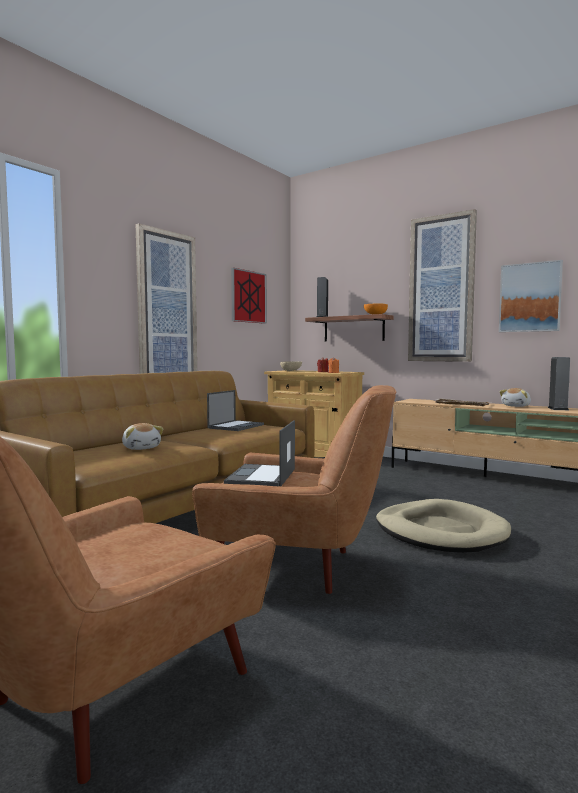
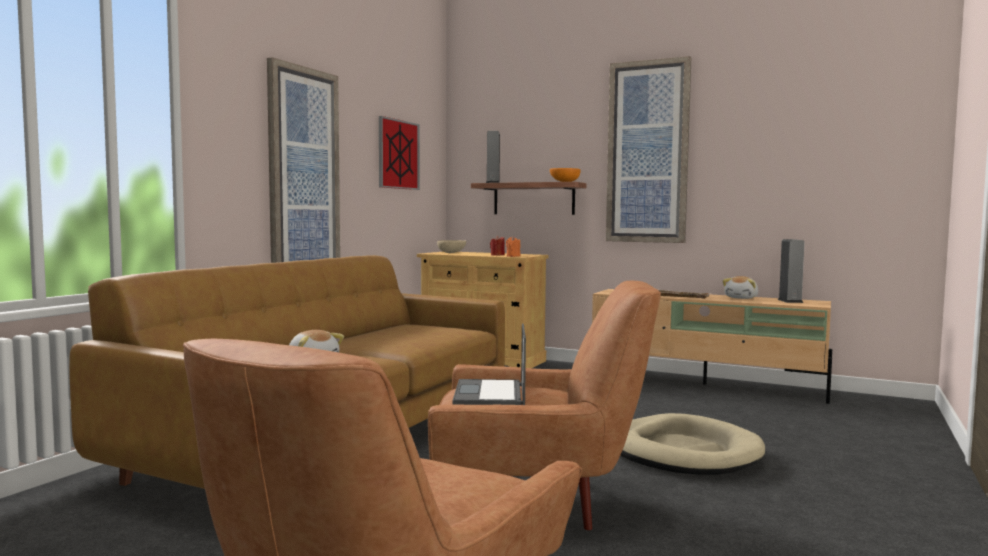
camera: 10 degrees left, 0 degrees up
laptop [207,390,264,431] -> none
picture [499,260,563,332] -> none

